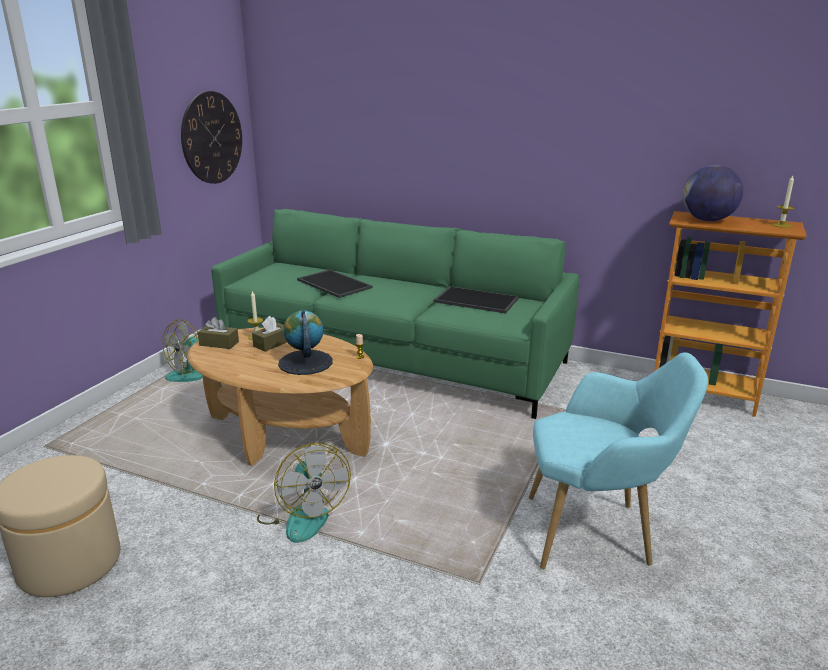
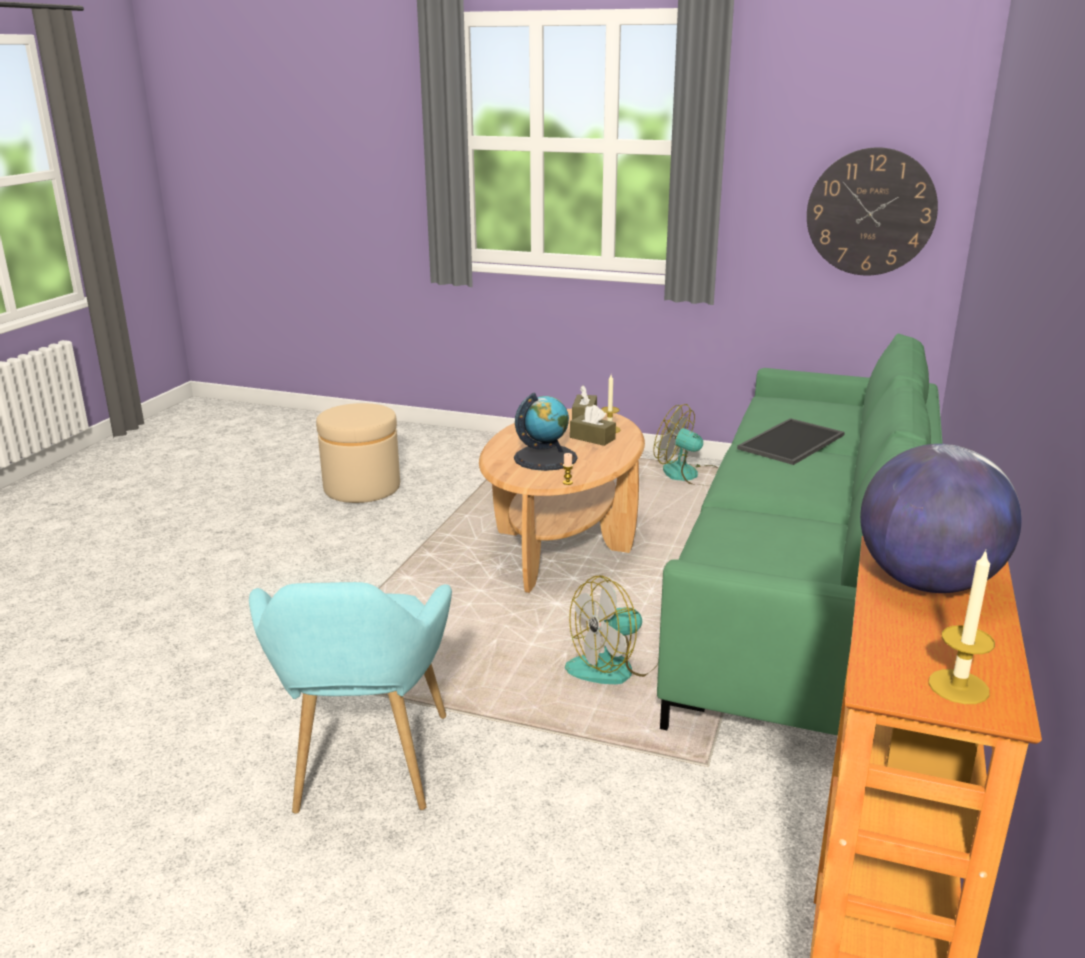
camera: 85 degrees right, 0 degrees up
fan [257,443,351,543] -> fan moved to [565,575,658,684]
tray [434,286,519,314] -> none

